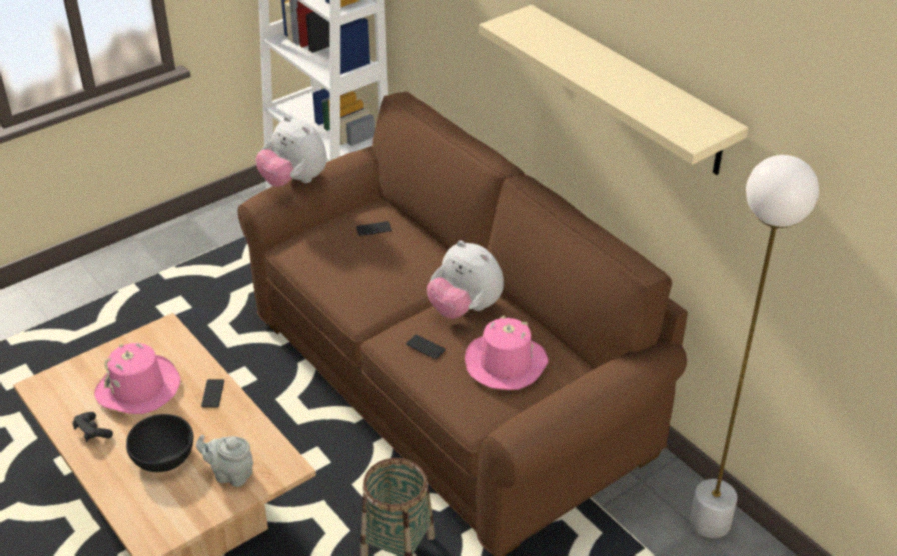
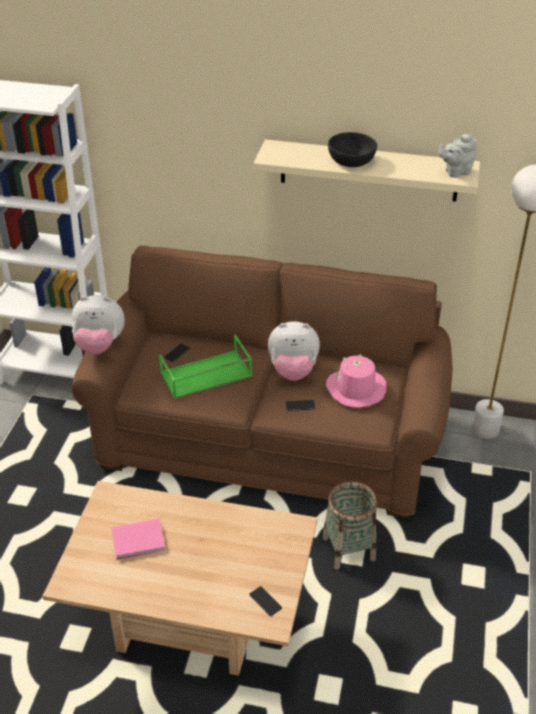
camera: 40 degrees left, 0 degrees up
black game controller [72,412,113,442] -> none
pink hat [94,343,180,414] -> pink book [111,519,166,560]
black bowl [126,414,193,472] -> black bowl moved to [328,132,377,167]
grey teapot [196,435,253,487] -> grey teapot moved to [438,134,478,178]
phone [201,379,224,408] -> phone moved to [249,586,282,616]
none -> green tray [159,334,252,399]

